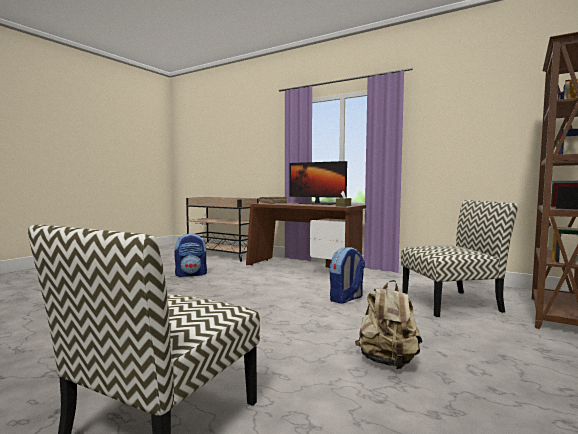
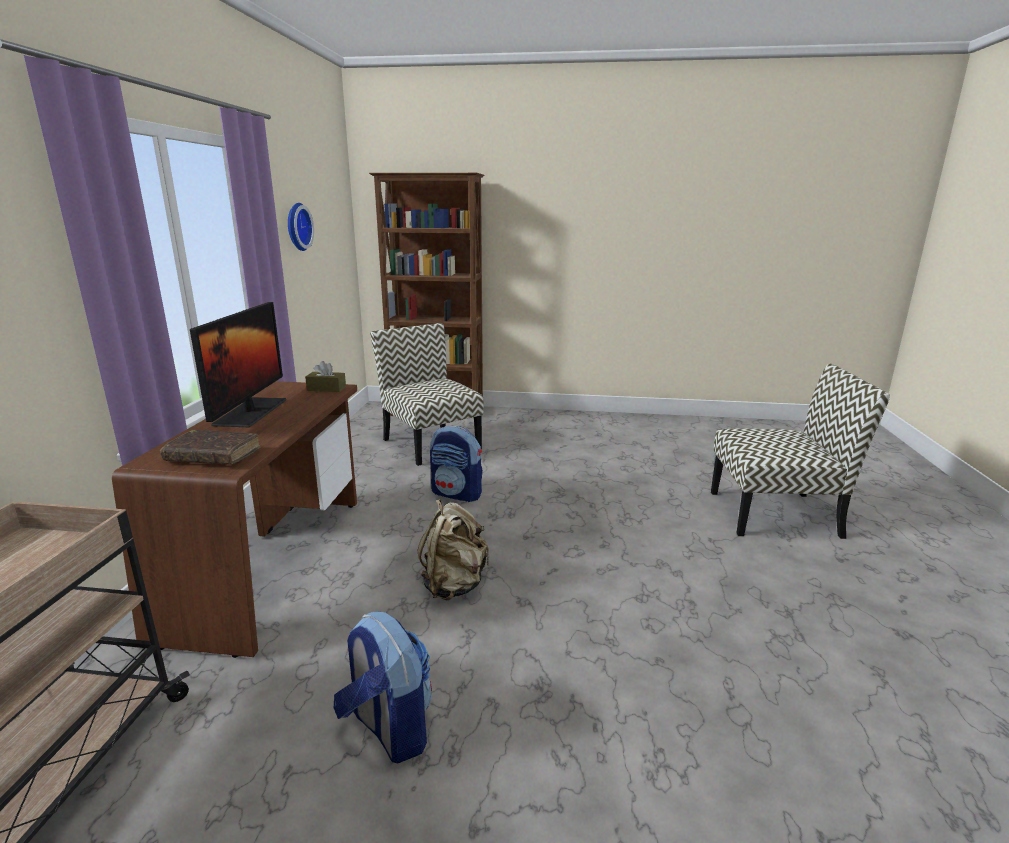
camera: 115 degrees left, 15 degrees up
beige backpack [355,280,422,369] -> beige backpack moved to [417,499,489,601]
none -> wall clock [288,203,314,251]

